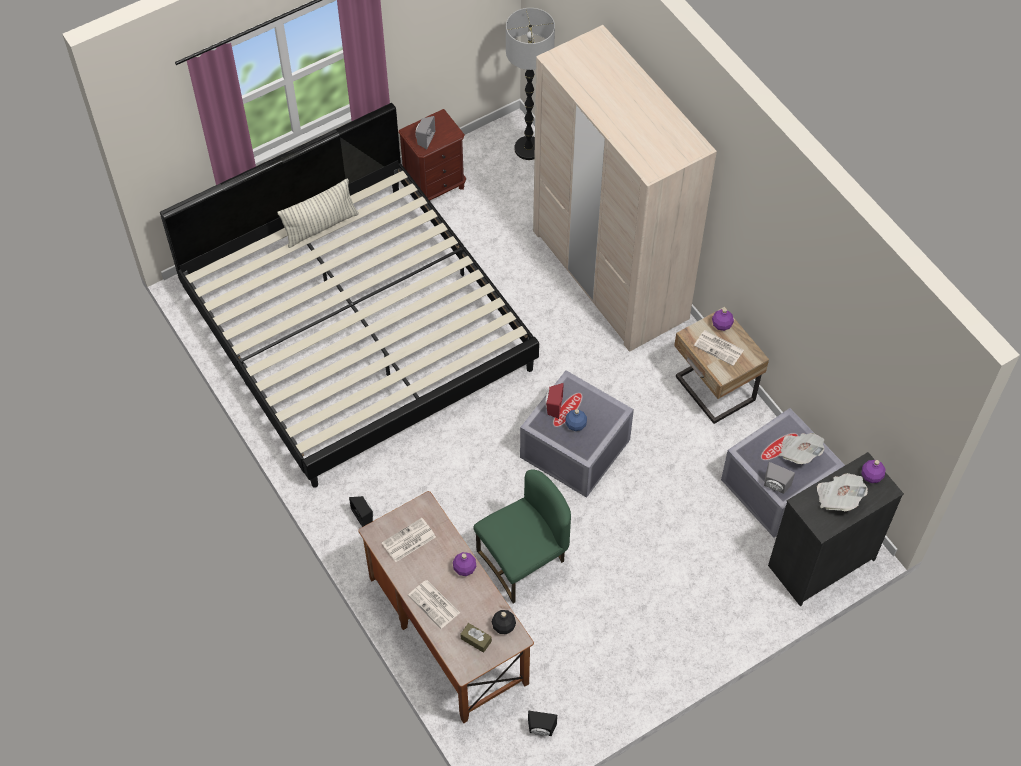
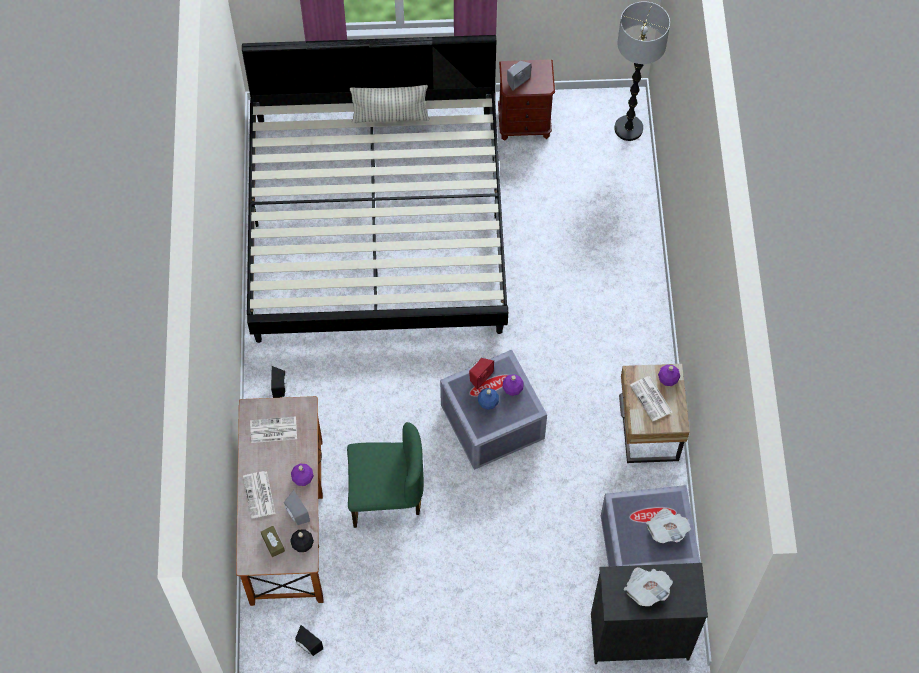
camera: 30 degrees right, 5 degrees up
beige wardrobe [533,25,717,351] -> none
grey speaker [764,462,795,494] -> grey speaker moved to [284,490,310,525]
purple bottle [862,460,886,483] -> purple bottle moved to [502,374,524,396]

